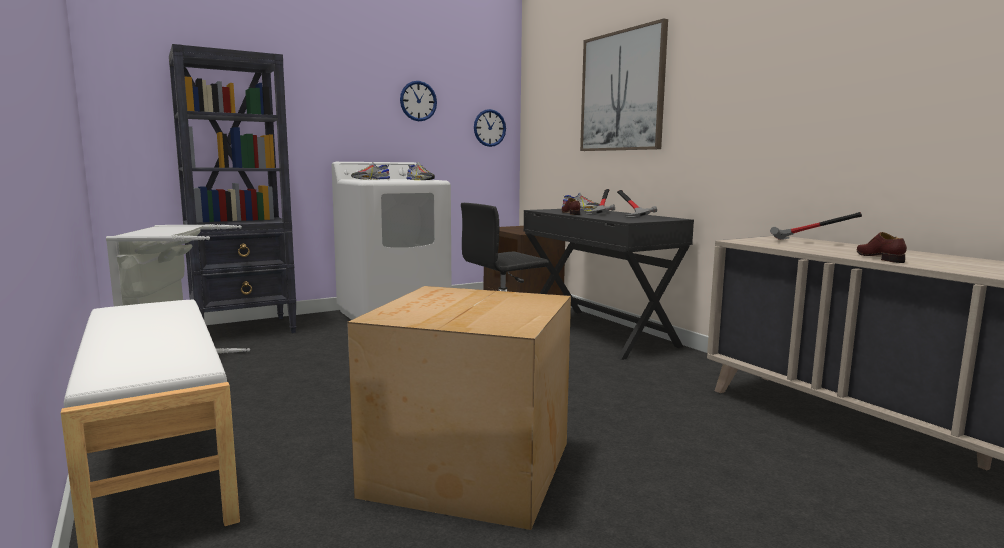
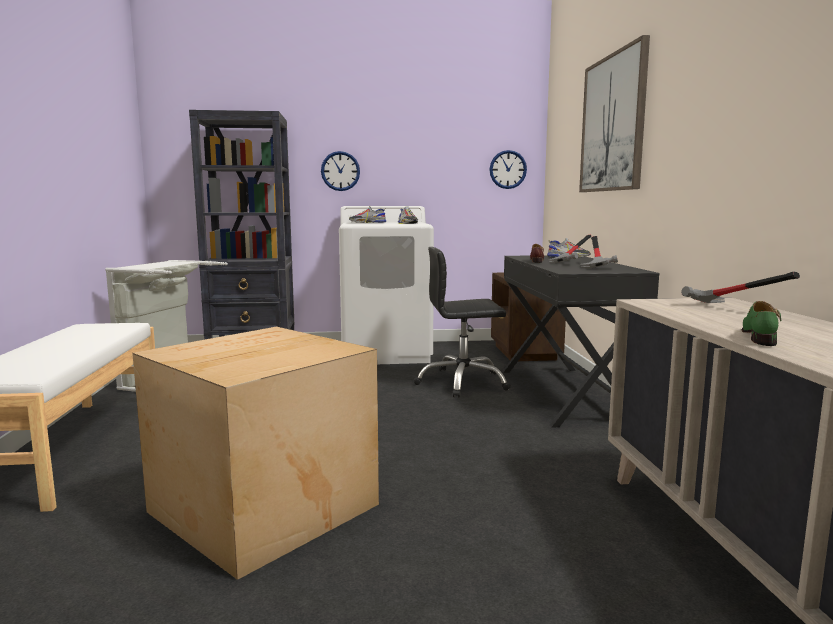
camera: 25 degrees right, 0 degrees up
wall clock [400,81,437,121] -> wall clock moved to [321,151,360,191]
brown shoe [857,232,907,263] -> green shoe [742,301,781,346]

